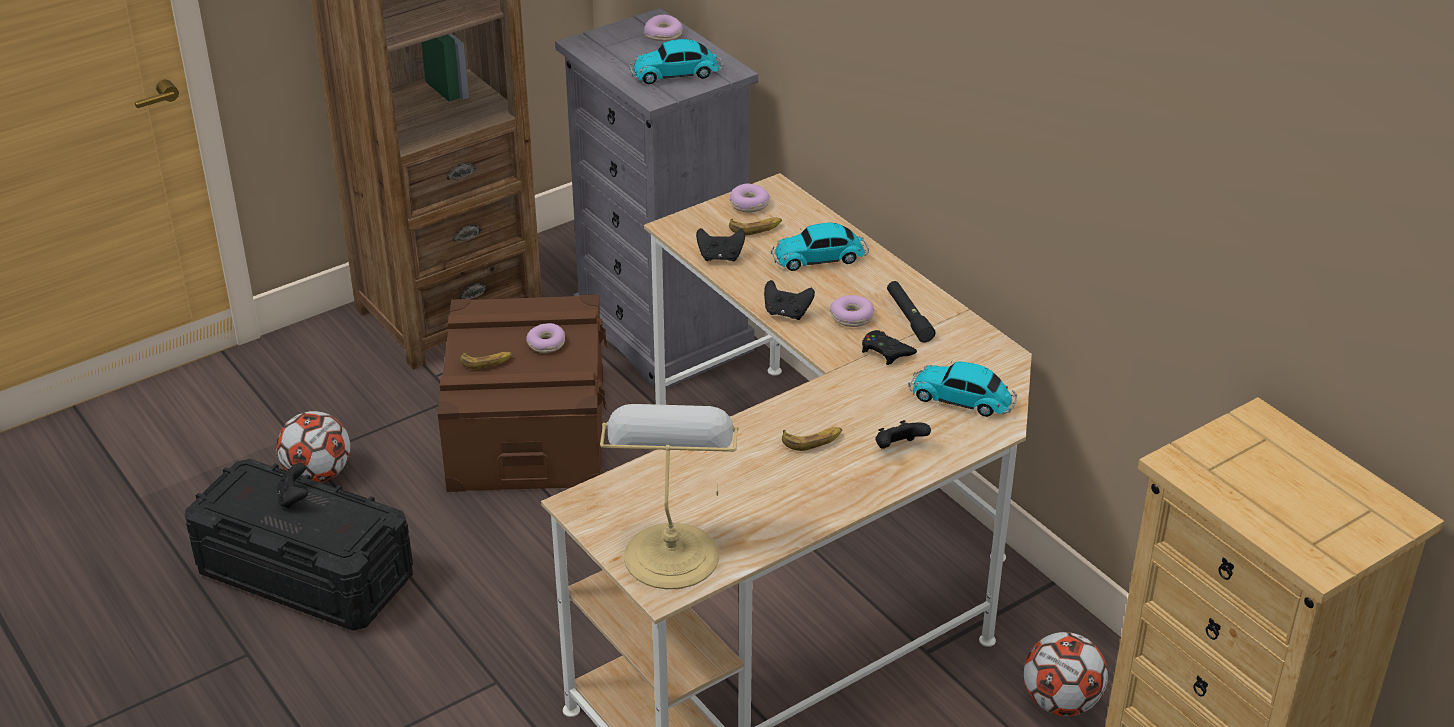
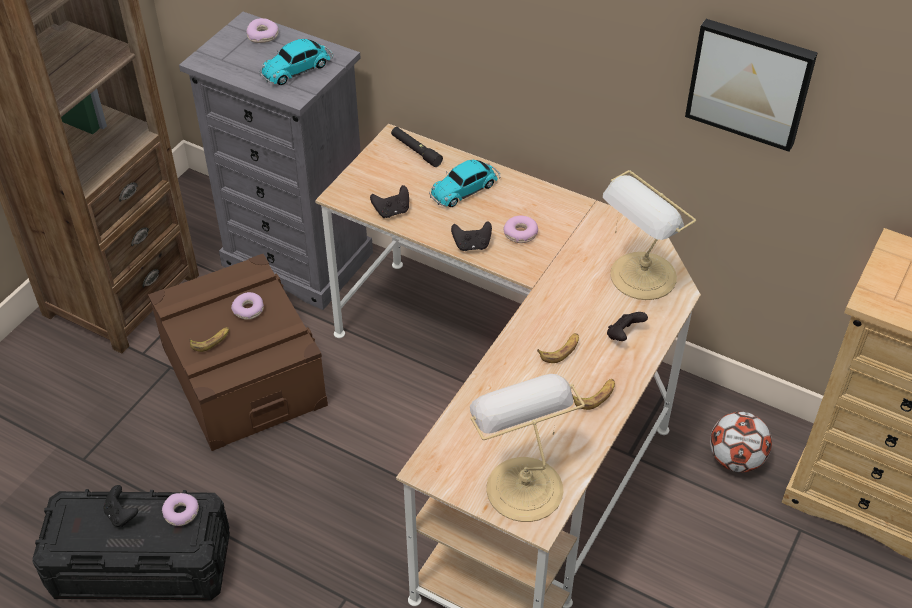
camera: 25 degrees left, 10 degrees up
football [276,411,350,483] -> none
banana [729,218,782,236] -> banana moved to [572,379,615,410]
donut [730,184,770,212] -> donut moved to [162,493,199,526]
black game controller [862,330,917,365] -> none
black flashlight [887,281,936,342] -> black flashlight moved to [391,127,443,167]
toy car [908,361,1017,417] -> table lamp [603,170,696,300]
none -> picture [685,19,818,152]

